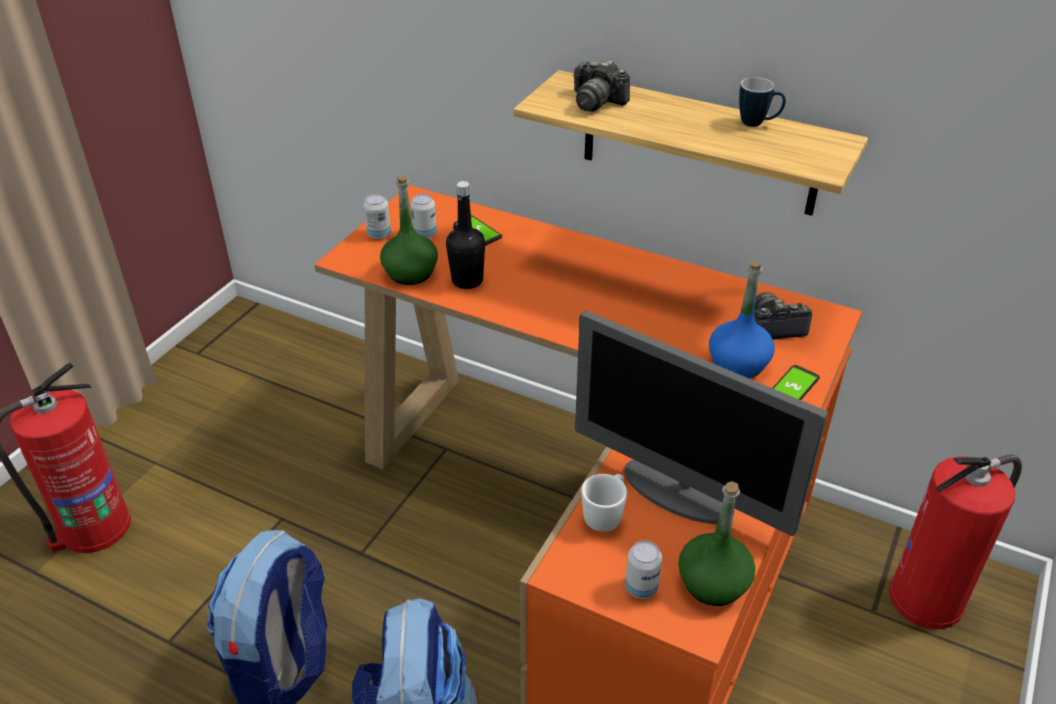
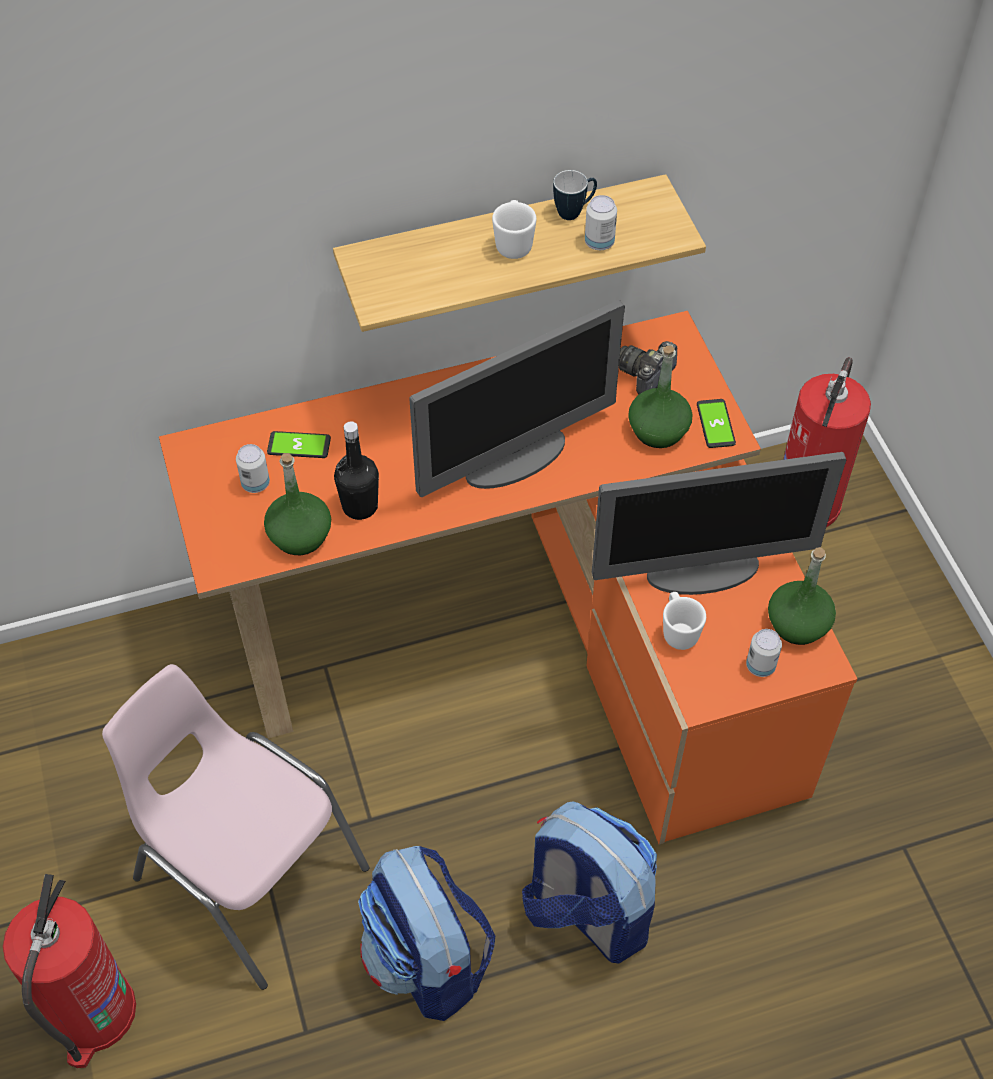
camera: 45 degrees left, 15 degrees up
can [364,194,391,239] -> can moved to [585,195,617,250]
camera [574,59,630,112] -> none
blue bottle [709,262,775,378] -> green bottle [628,346,692,448]
none -> pink chair [102,664,369,990]
none -> monitor [409,300,625,497]
none -> white mug [492,200,536,259]

